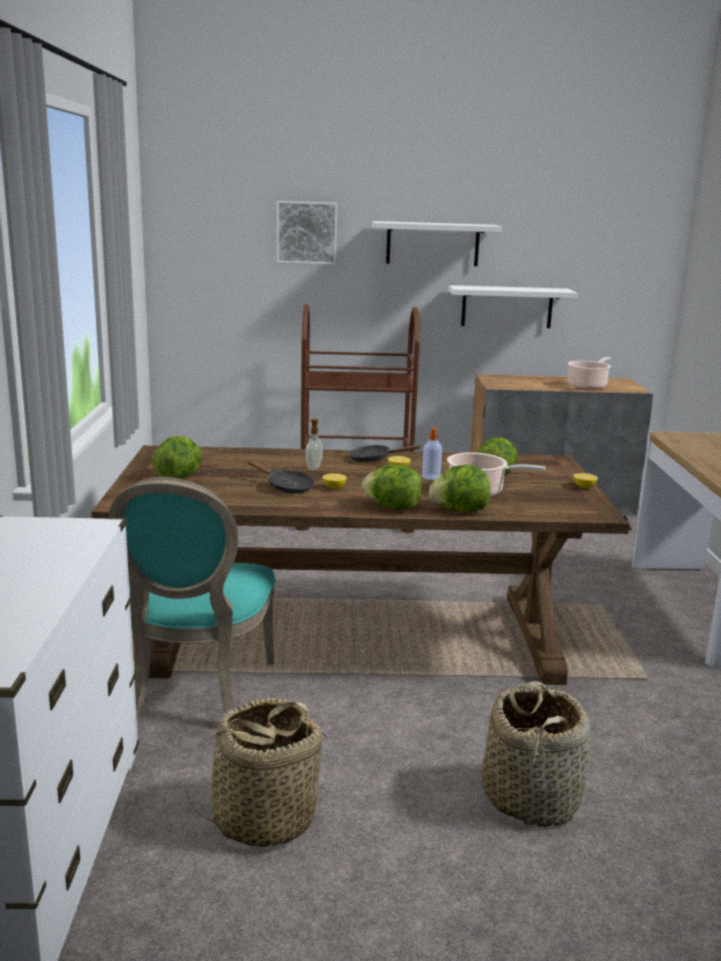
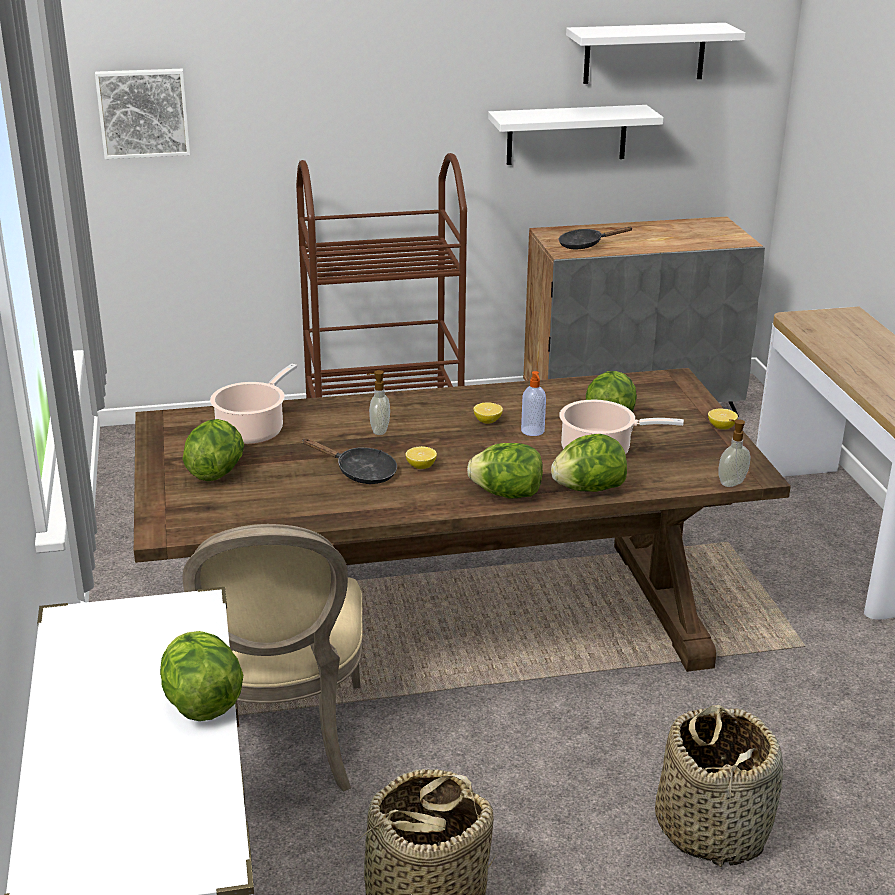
camera: 10 degrees left, 10 degrees up
turquoise chair [109,477,276,720] -> beige chair [183,524,363,792]
picture [277,201,337,265] -> picture moved to [95,69,190,159]
black frying pan [349,445,421,462] -> black frying pan moved to [558,227,633,249]
white shelf [372,221,502,266] -> white shelf moved to [566,23,746,84]
cooking pot [568,357,611,390] -> cooking pot moved to [210,364,297,444]
none -> lettuce [160,631,243,721]
none -> soap dispenser [719,419,750,487]

